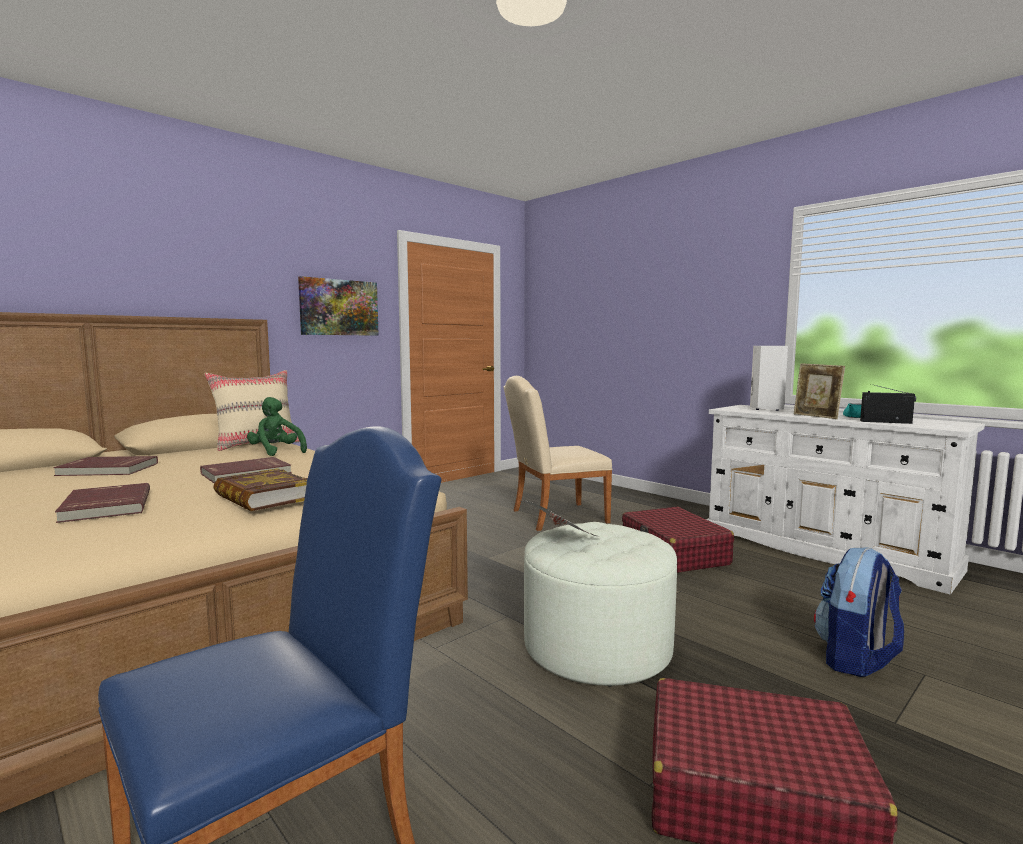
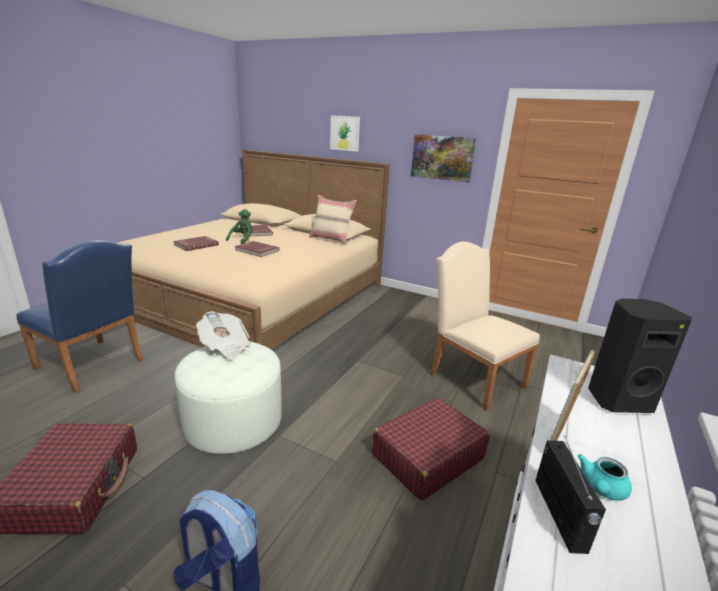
camera: 70 degrees right, 15 degrees up
book [213,468,308,511] -> none
green plush toy [247,397,307,456] -> green plush toy moved to [226,209,253,244]
white speaker [750,346,788,411] -> black speaker [588,298,692,413]
none -> picture [330,115,360,152]

